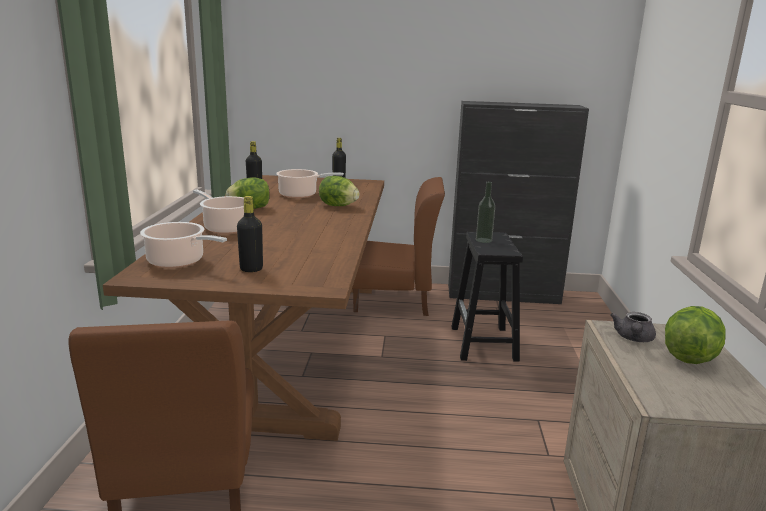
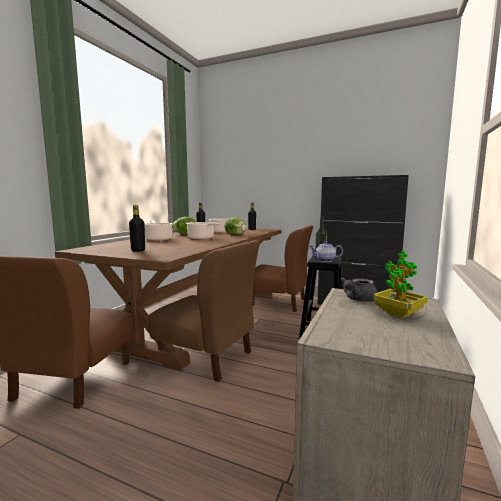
camera: 20 degrees right, 10 degrees down
cooking pot [140,222,227,268] -> cooking pot moved to [186,222,221,239]
lettuce [665,306,725,364] -> potted plant [373,251,428,318]
none -> brown chair [149,240,260,382]
none -> teapot [310,241,343,262]

